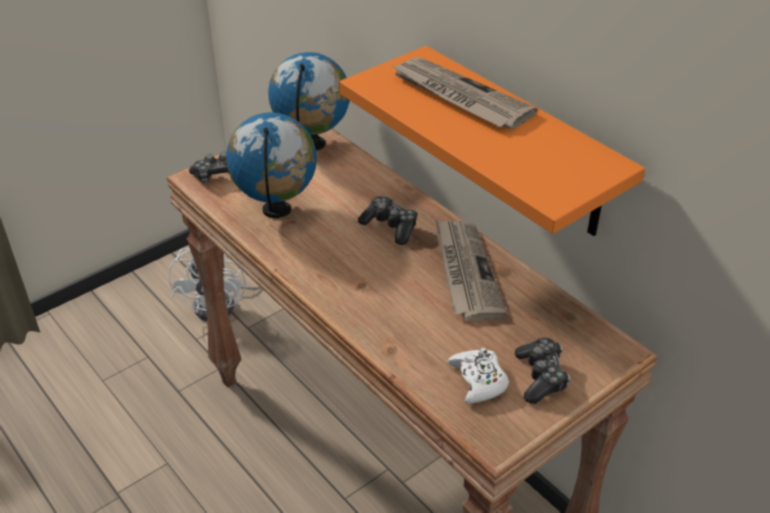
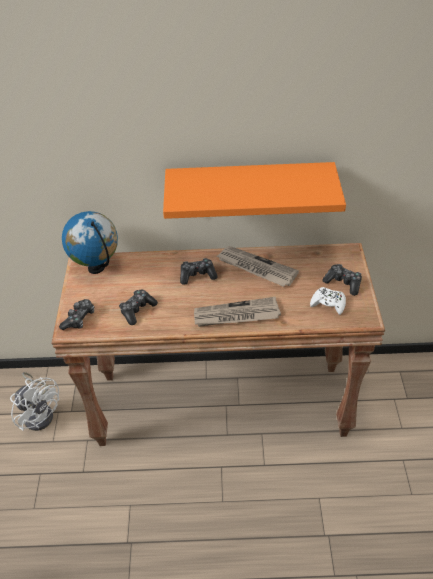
camera: 50 degrees left, 5 degrees up
globe [226,112,317,218] -> game controller [119,290,158,325]
newspaper [391,57,537,129] -> newspaper moved to [194,297,281,327]

